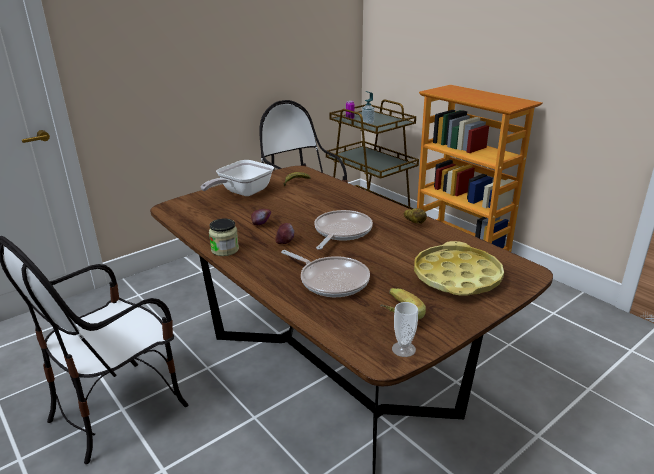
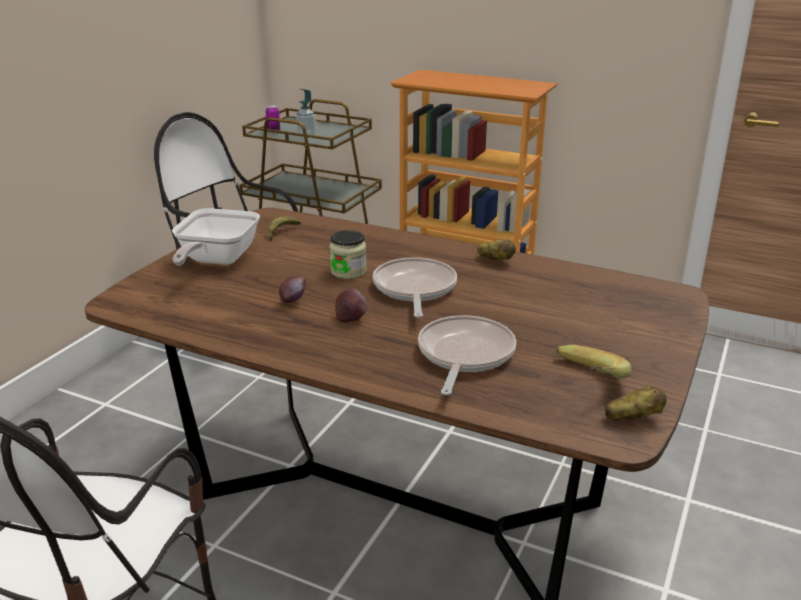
camera: 25 degrees left, 0 degrees up
jar [209,218,239,256] -> jar moved to [329,230,367,279]
frying pan [281,250,370,297] -> frying pan turned 90 degrees counterclockwise [418,315,516,395]
cup [392,302,418,357] -> potato [605,386,667,421]
yellow tray [414,241,504,296] -> none

